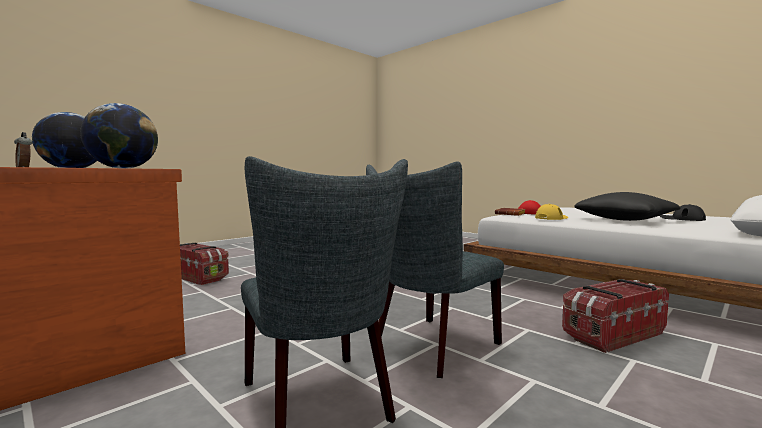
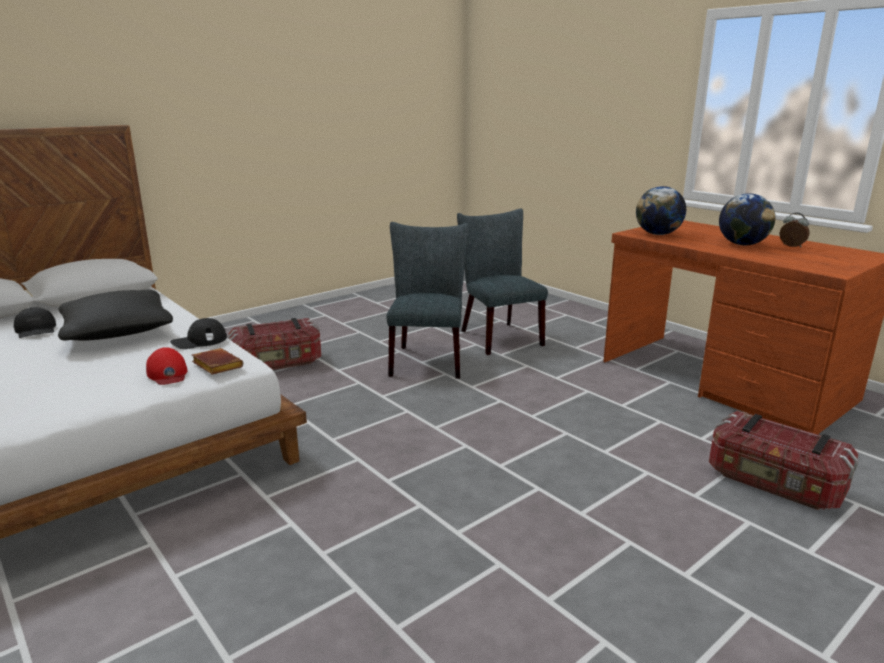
camera: 175 degrees left, 15 degrees up
grey chair [366,162,504,378] -> grey chair turned 45 degrees counterclockwise [386,222,469,379]
yellow cap [535,204,568,220] -> black cap [170,318,227,349]

